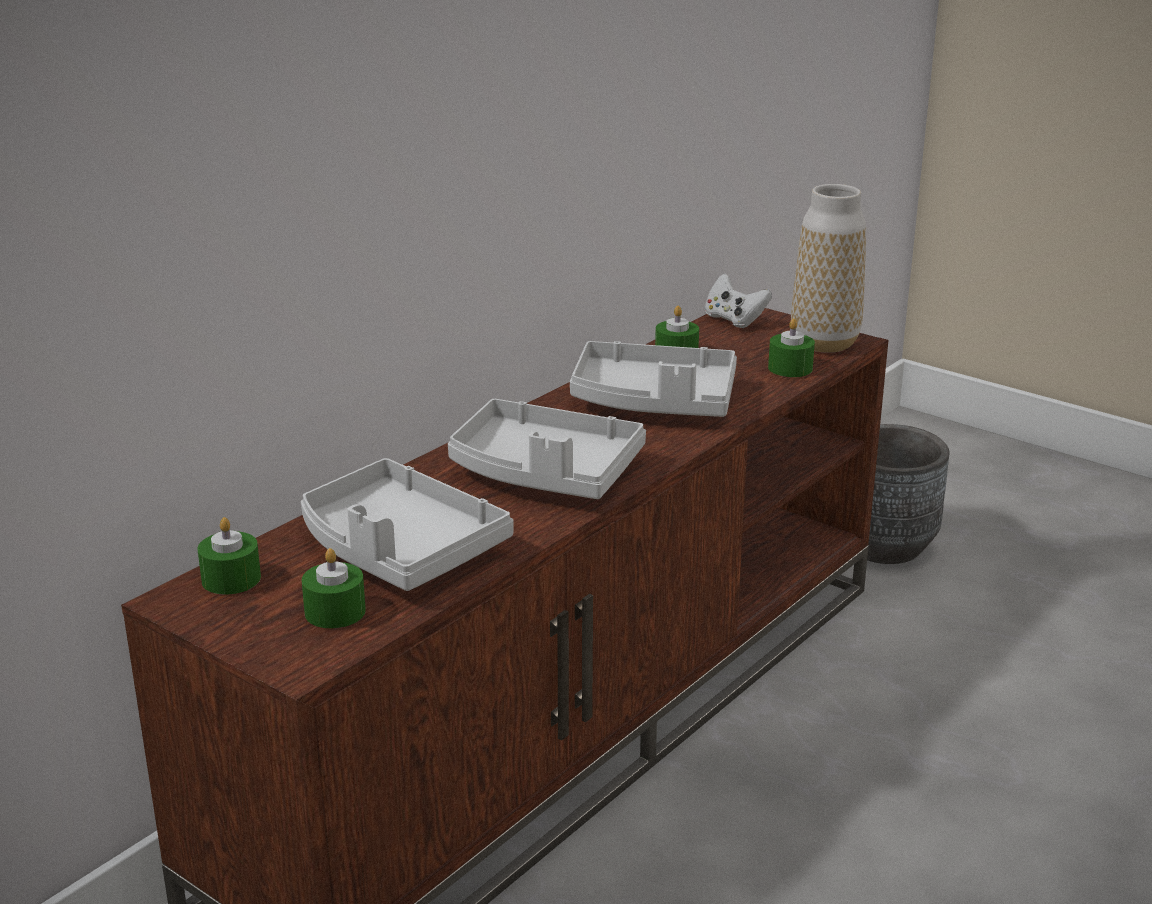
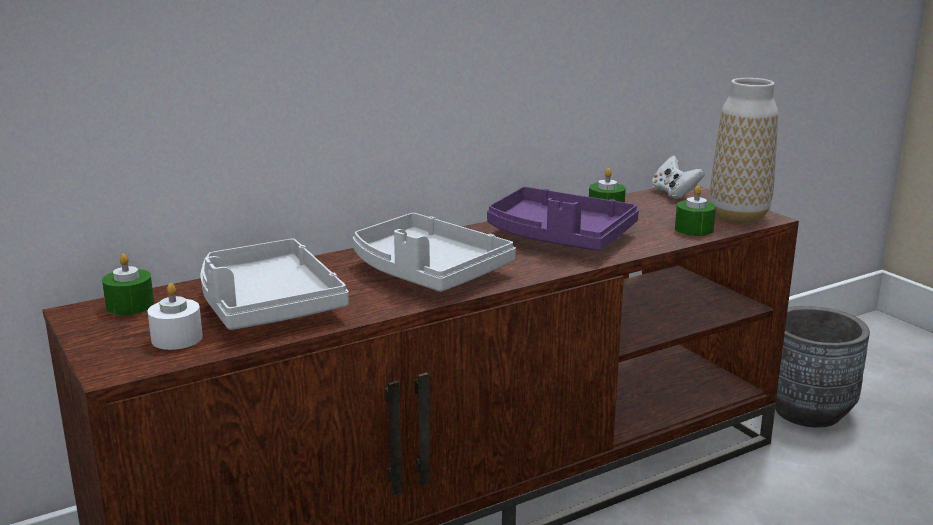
camera: 20 degrees right, 5 degrees down
green candle [302,548,366,628] -> white candle [147,283,203,350]
grey tray [570,341,737,417] -> purple tray [487,187,639,251]

